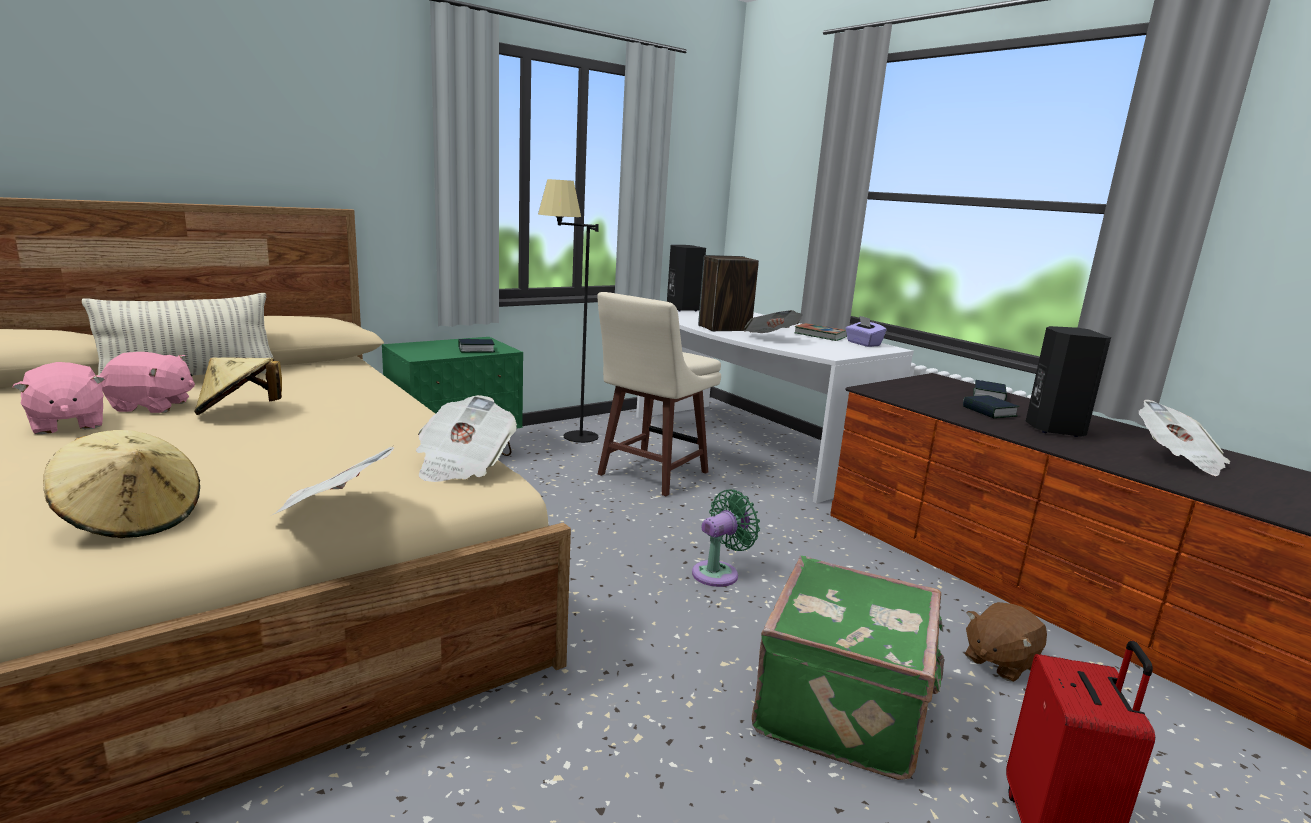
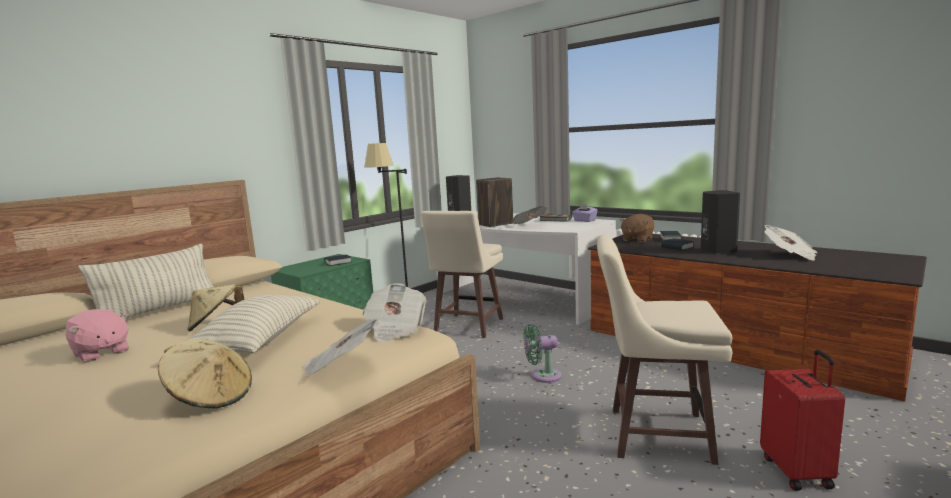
camera: 10 degrees left, 5 degrees down
pink plush toy [100,352,195,413] -> none
green fan [692,490,760,587] -> green fan turned 135 degrees counterclockwise [524,324,561,383]
green suitcase [752,556,944,780] -> beige stool [597,234,732,465]
brown plush toy [965,602,1047,682] -> brown plush toy moved to [620,214,654,242]
none -> pillow [185,294,320,353]

